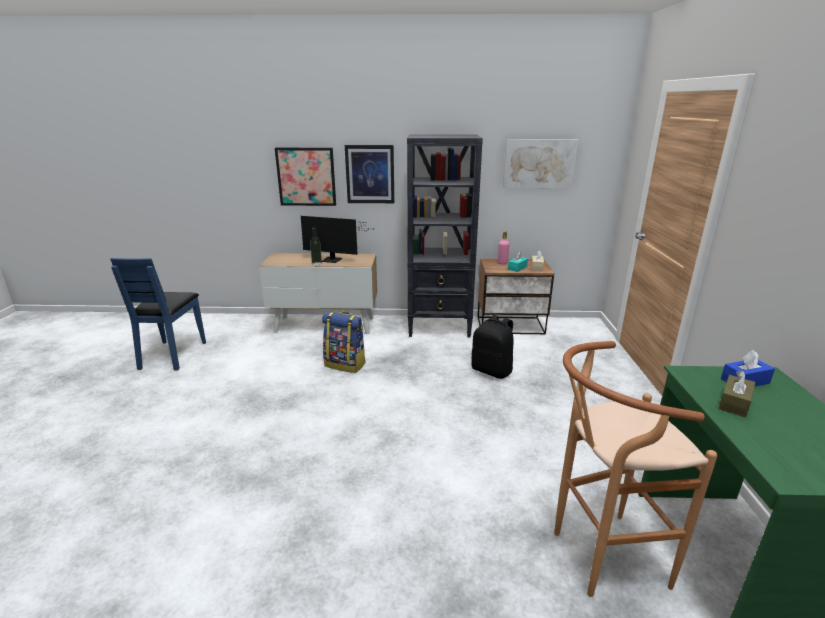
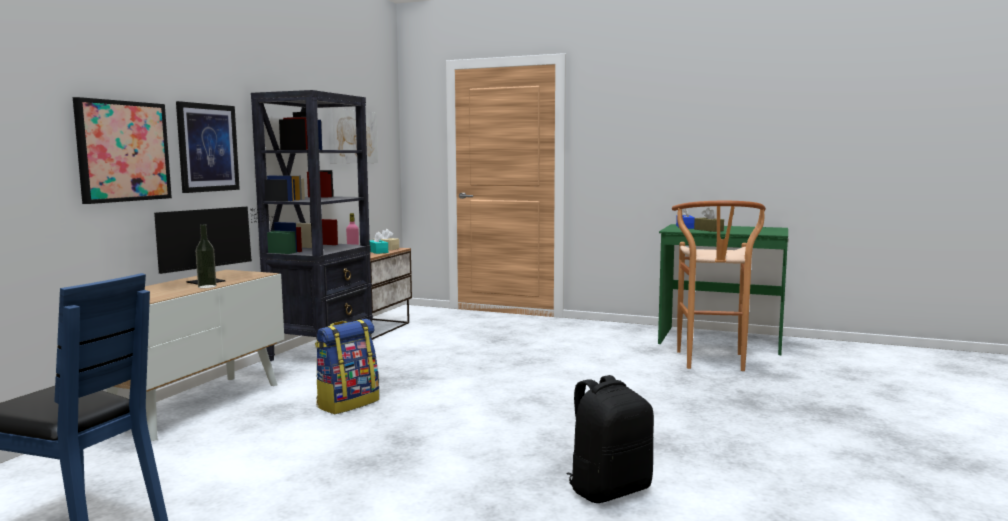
camera: 70 degrees left, 15 degrees down
black backpack [471,315,513,379] -> black backpack moved to [567,375,654,503]

